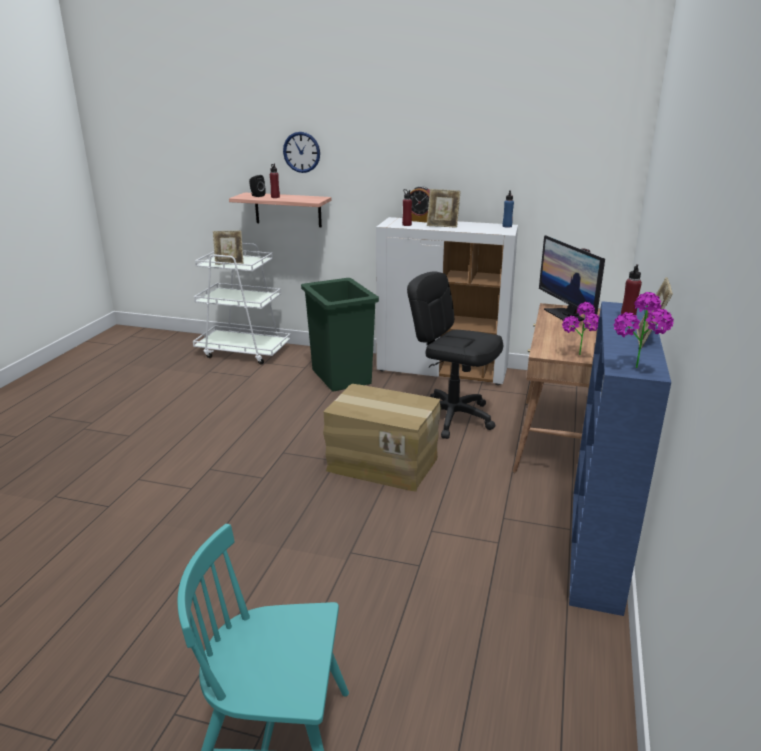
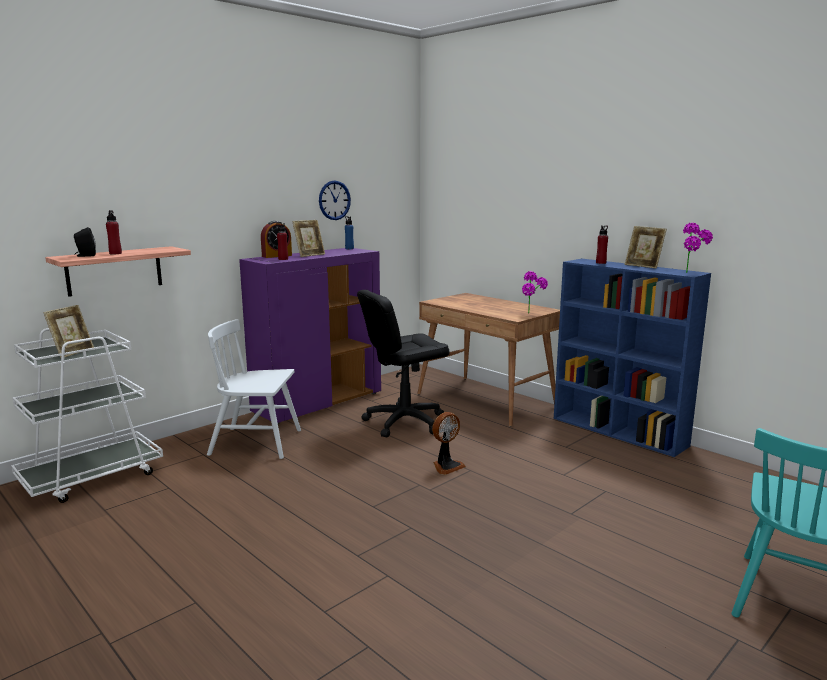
camera: 60 degrees left, 10 degrees down
wall clock [283,132,320,173] -> wall clock moved to [319,181,351,220]
green trash can [301,278,379,392] -> white chair [207,319,301,459]
cardboard box [323,384,441,492] -> fan [432,412,466,475]
white cabinet [376,217,518,385] -> purple cabinet [239,248,381,424]
monitor [539,235,605,324] -> none

